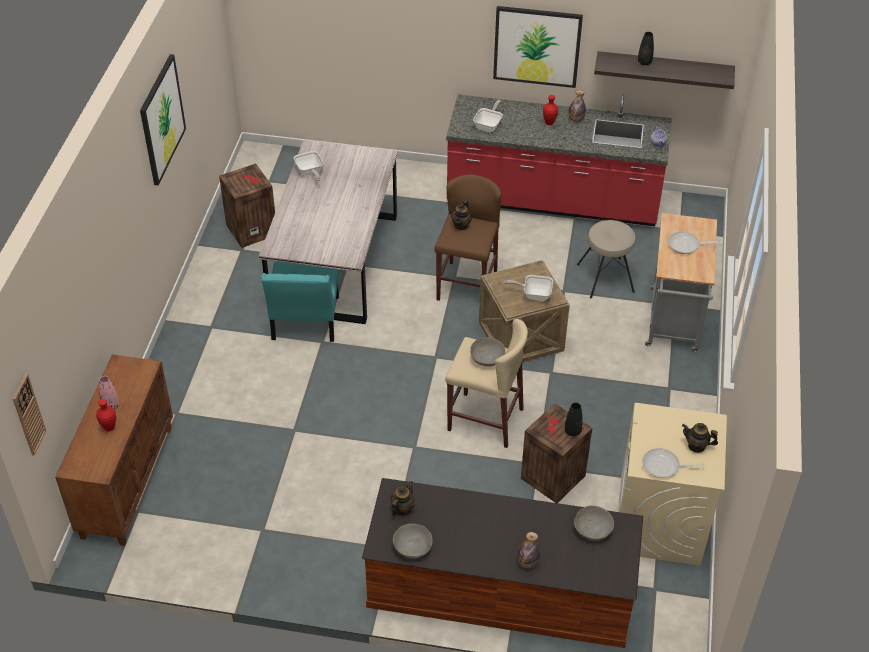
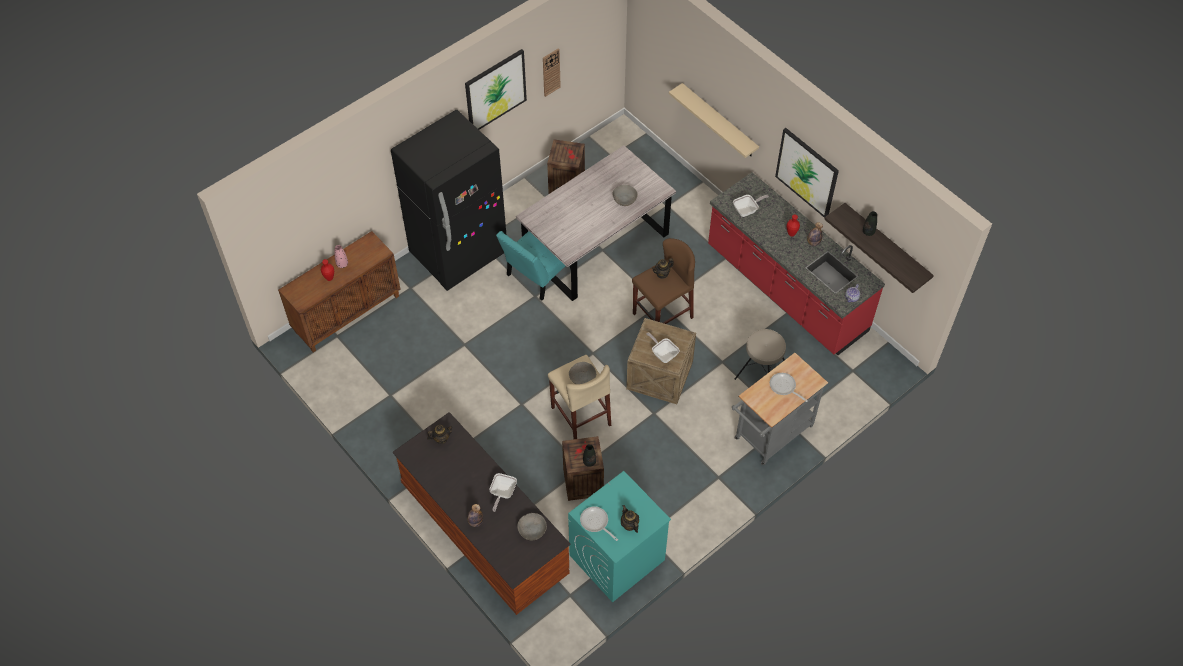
camera: 40 degrees right, 10 degrees up
wall clock [13,374,46,455] -> wall clock moved to [543,48,561,97]
frying pan [294,151,323,181] -> frying pan moved to [489,473,517,512]
grey bowl [393,524,432,559] -> grey bowl moved to [612,185,638,206]
beige washing machine [618,403,727,566] -> turquoise washing machine [568,471,671,602]
none -> black fridge [391,110,506,291]
none -> beige shelf [669,83,759,158]

